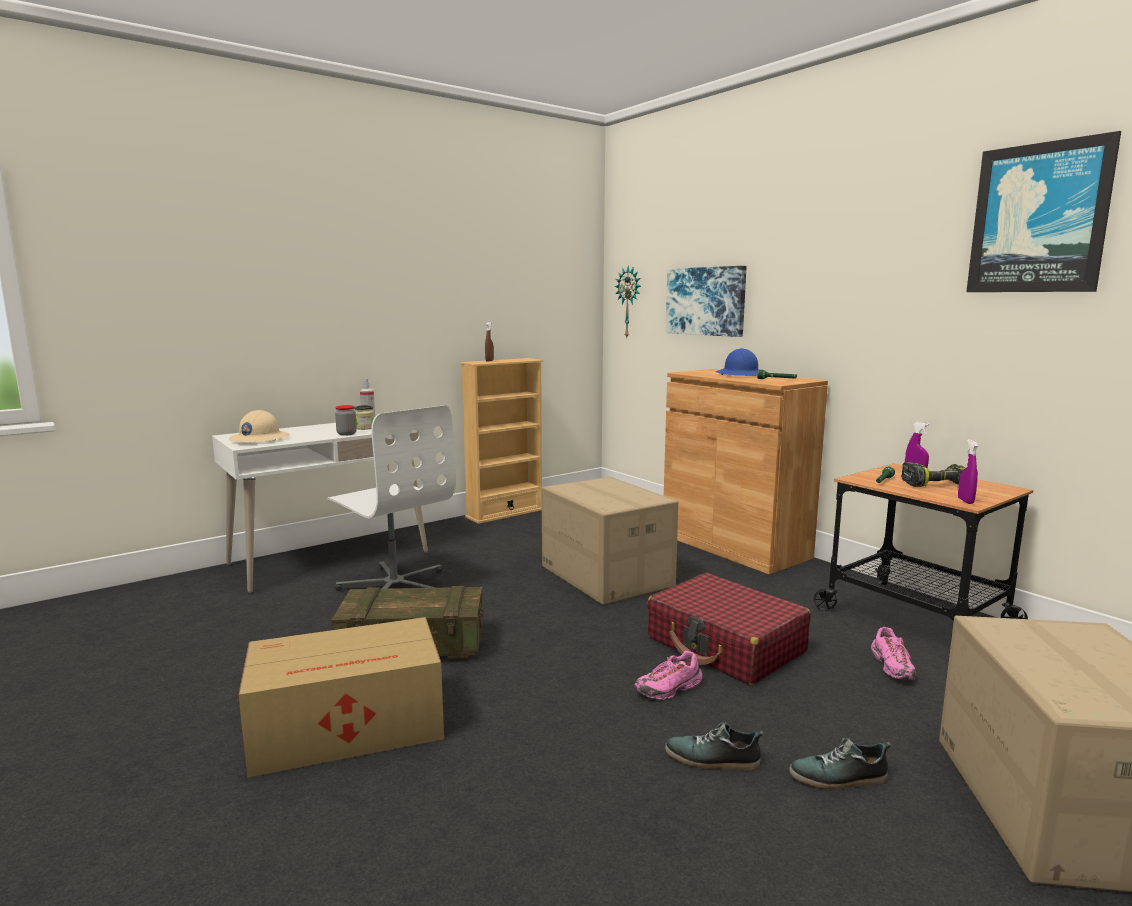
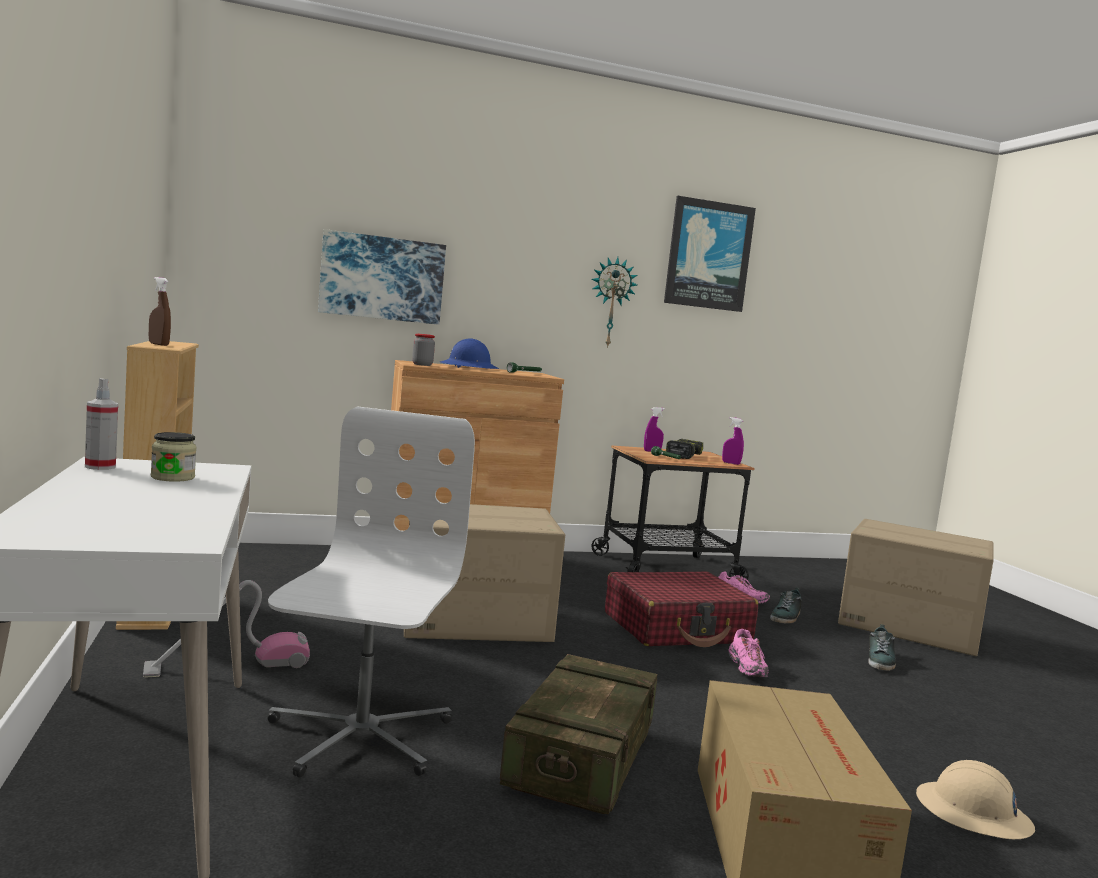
camera: 70 degrees left, 5 degrees down
beige hard hat [229,410,290,442] -> beige hard hat moved to [916,760,1035,839]
white office chair [327,405,456,591] -> white office chair turned 60 degrees counterclockwise [267,406,475,778]
jar [335,405,357,436] -> jar moved to [412,334,435,366]
wall clock [615,266,641,339] -> wall clock moved to [591,257,637,348]
shoe [665,722,763,771] -> shoe moved to [770,588,802,623]
none -> vacuum cleaner [143,580,310,678]

